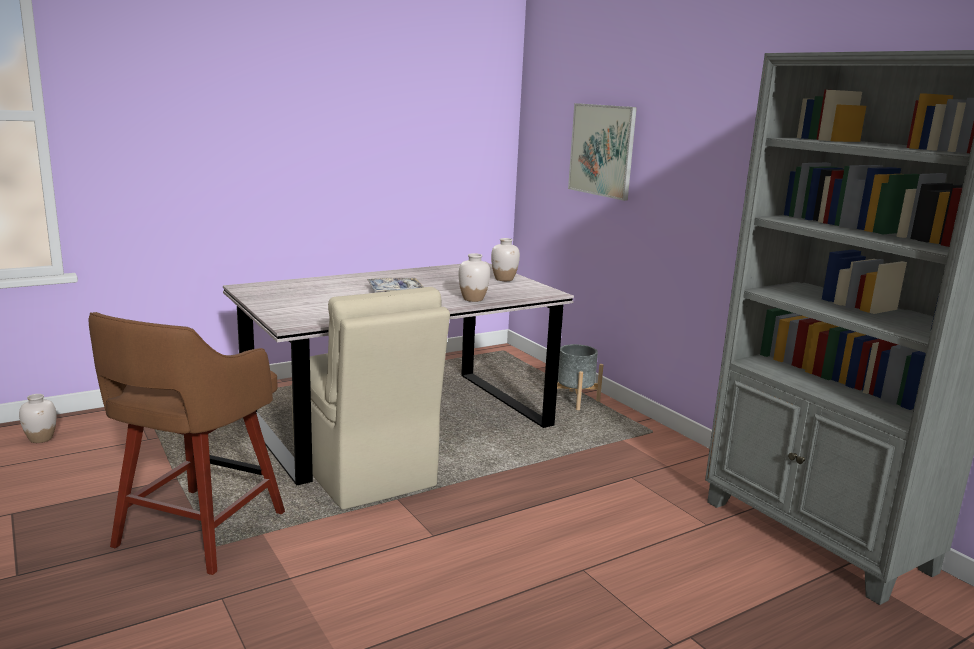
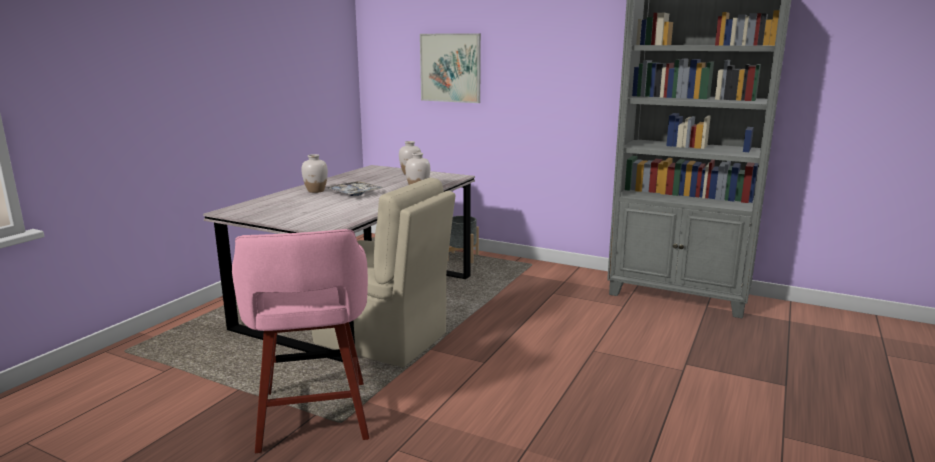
camera: 30 degrees left, 0 degrees up
white vase [19,394,56,443] -> white vase moved to [301,154,328,193]
brown stool [89,312,285,575] -> pink stool [232,229,369,453]

